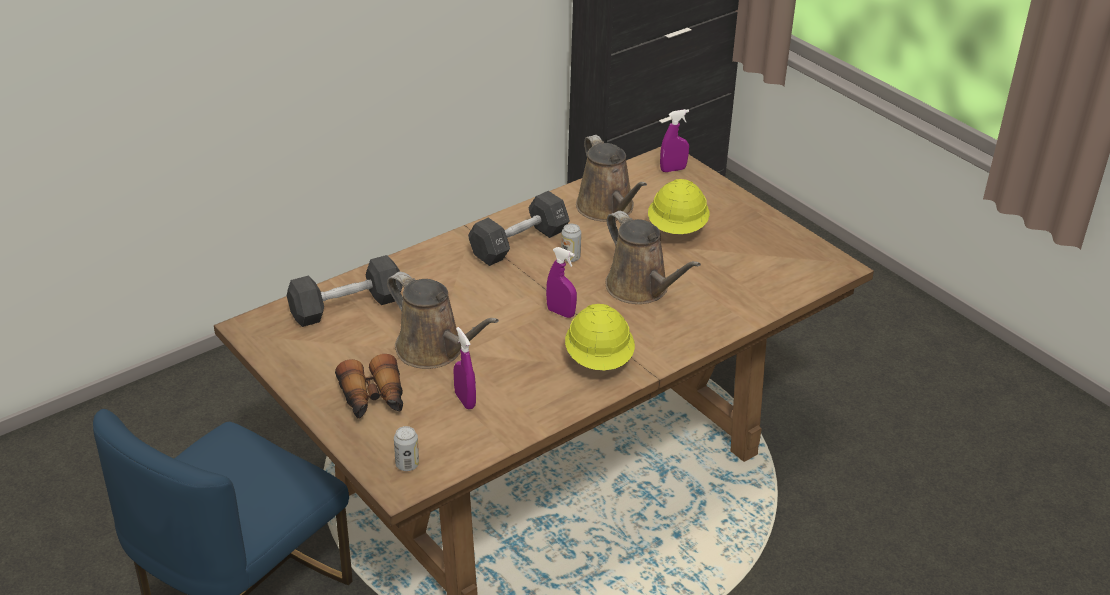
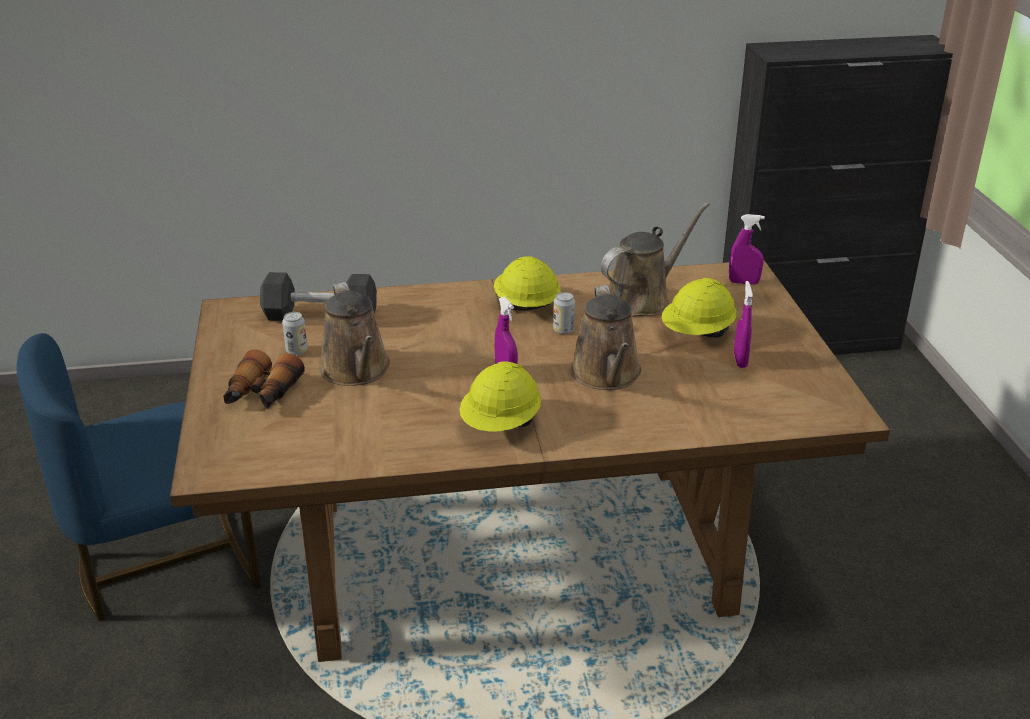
camera: 30 degrees right, 5 degrees down
can [394,426,419,471] -> can moved to [282,312,308,355]
purple spray bottle [454,327,476,409] -> purple spray bottle moved to [734,281,753,368]
black dumbbell [468,191,570,266] -> yellow hard hat [494,256,561,310]
brown watering can [576,135,647,222] -> brown watering can turned 135 degrees counterclockwise [601,203,710,317]

